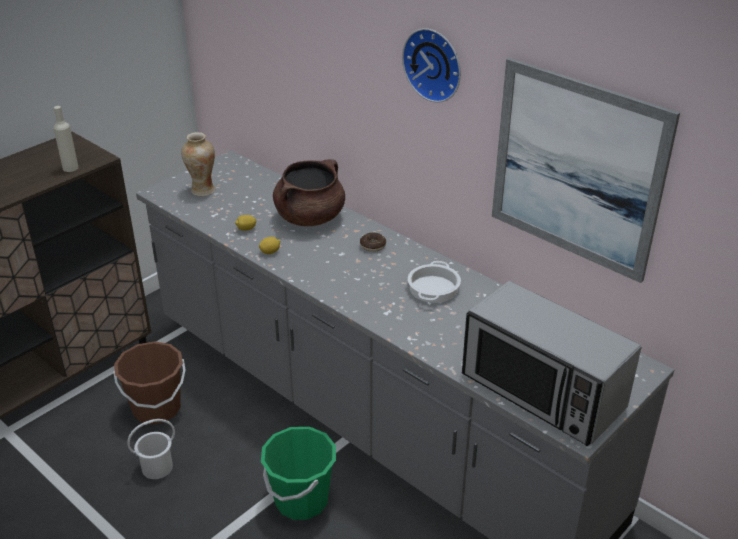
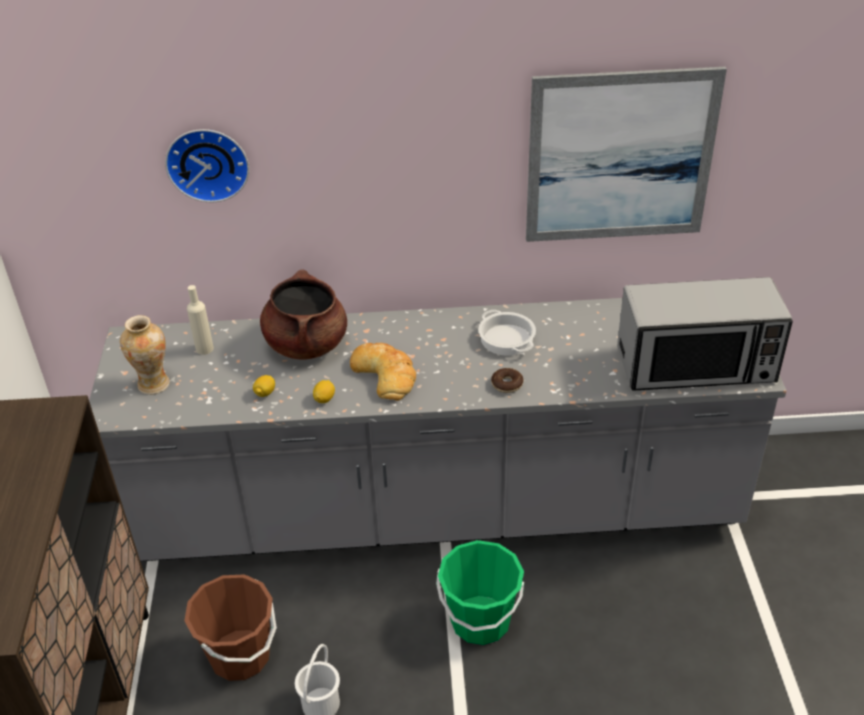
camera: 45 degrees left, 5 degrees up
beige bottle [54,106,78,172] -> beige bottle moved to [187,285,214,355]
donut [360,233,386,252] -> donut moved to [491,368,523,393]
wall clock [402,28,461,103] -> wall clock moved to [165,129,249,202]
none -> bread [350,343,416,401]

